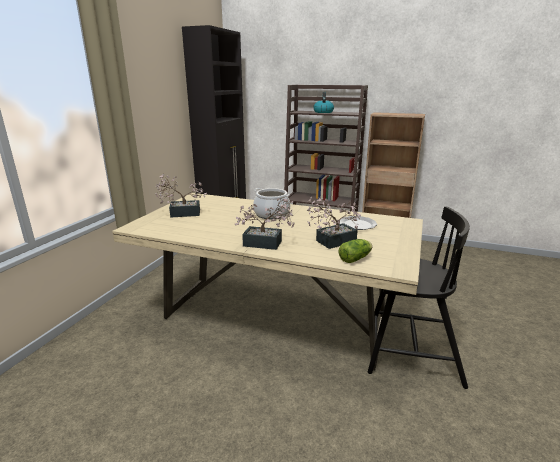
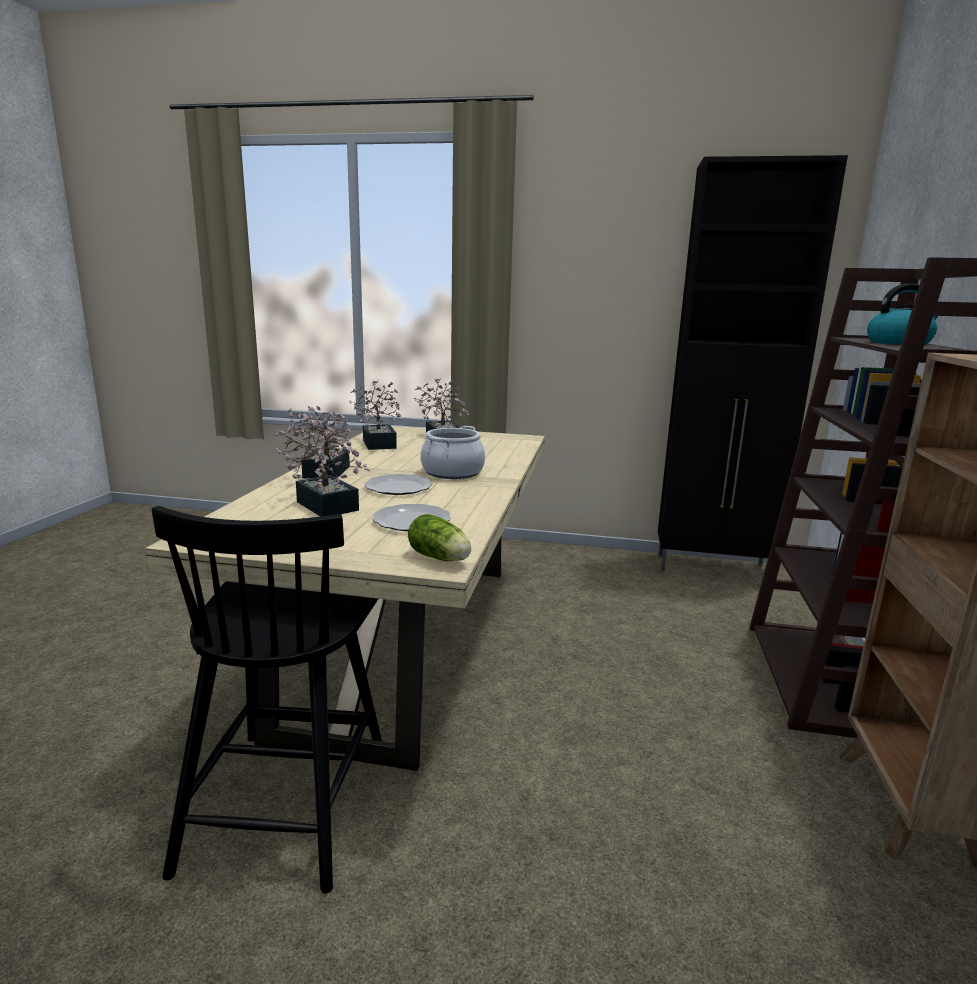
camera: 80 degrees right, 5 degrees down
lettuce [339,239,372,263] -> lettuce moved to [408,514,471,561]
none -> potted plant [349,380,403,450]
none -> plate [364,474,433,495]

